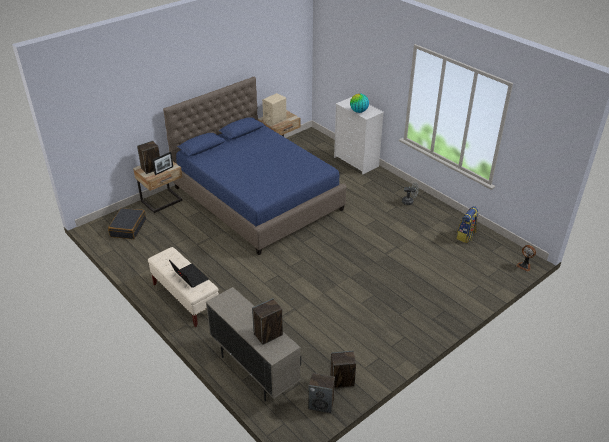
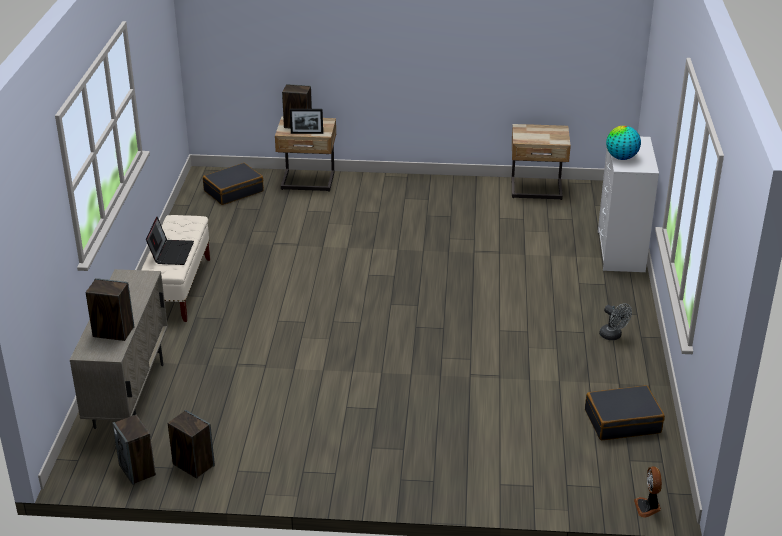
camera: 45 degrees right, 5 degrees down
blue bed [163,77,346,255] -> none
beige speaker [262,93,287,125] -> none
backpack [456,206,479,243] -> black suitcase [585,385,665,440]

